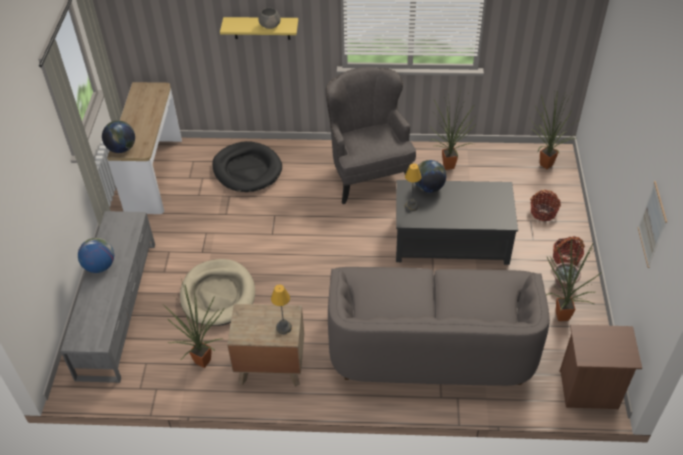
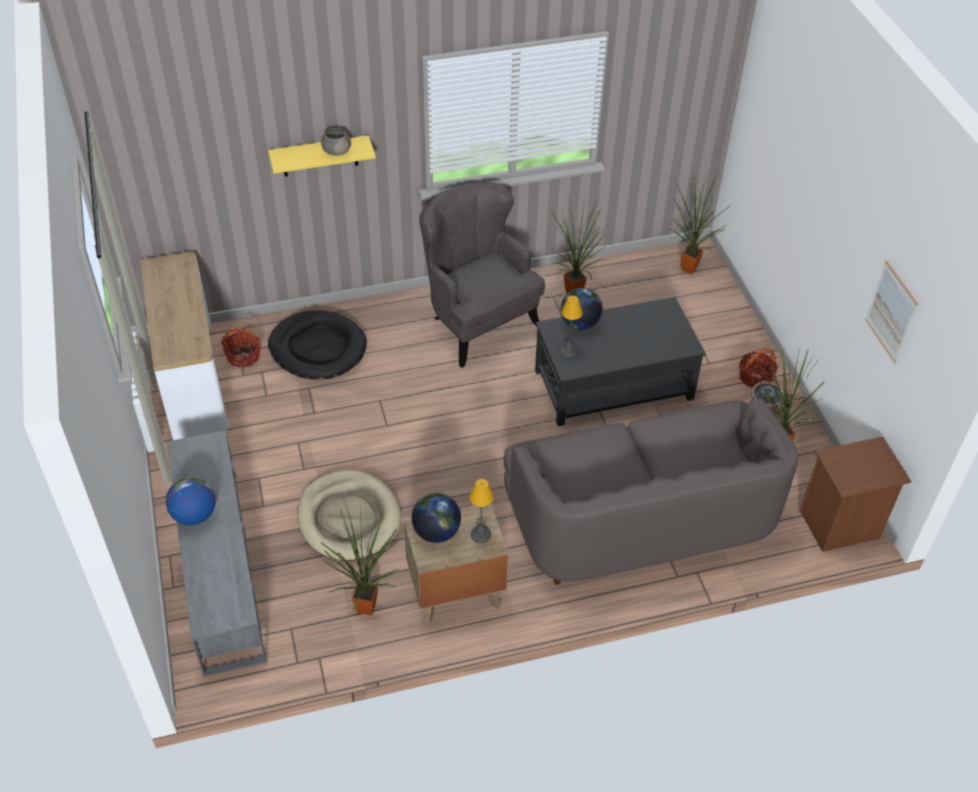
camera: 20 degrees left, 0 degrees up
globe [102,121,135,153] -> globe moved to [412,493,461,543]
basket [530,190,561,221] -> basket moved to [221,327,261,368]

